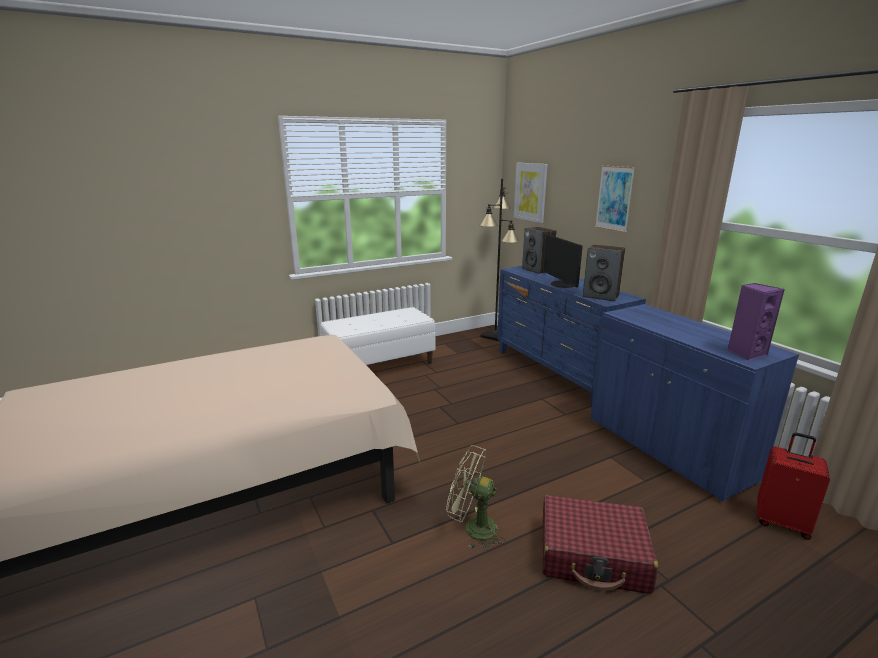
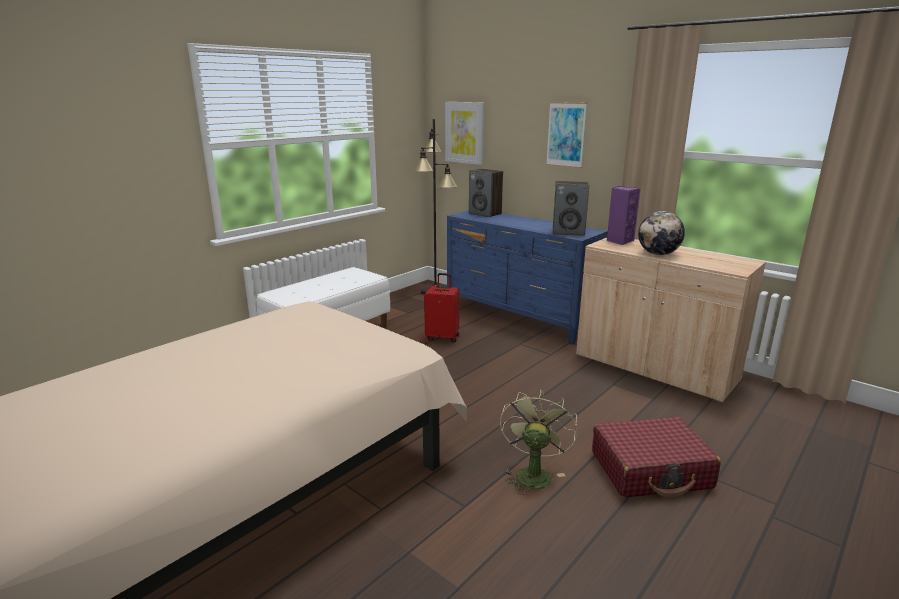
camera: 20 degrees left, 0 degrees up
green fan [446,445,505,550] -> green fan turned 105 degrees clockwise [500,389,578,495]
monitor [543,234,583,288] -> none
blue cabinet [590,304,799,502] -> beige cabinet [576,238,766,403]
purple speaker [728,283,785,360] -> purple speaker moved to [607,186,641,245]
red suitcase [757,433,830,540] -> red suitcase moved to [424,273,459,343]
none -> globe [638,211,685,255]

